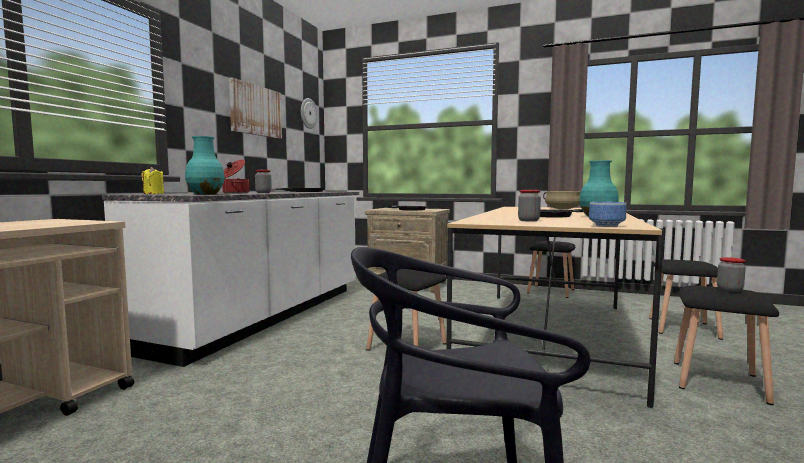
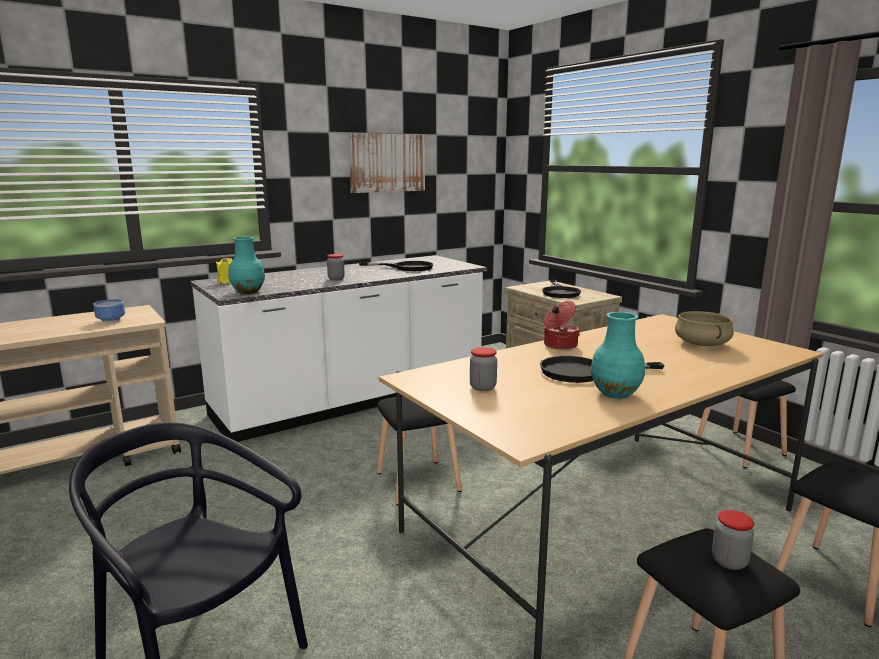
camera: 35 degrees right, 10 degrees up
cooking pot [222,159,250,193] -> cooking pot moved to [544,301,580,350]
wall clock [301,98,318,129] -> none
bowl [589,202,627,227] -> bowl moved to [93,299,125,323]

